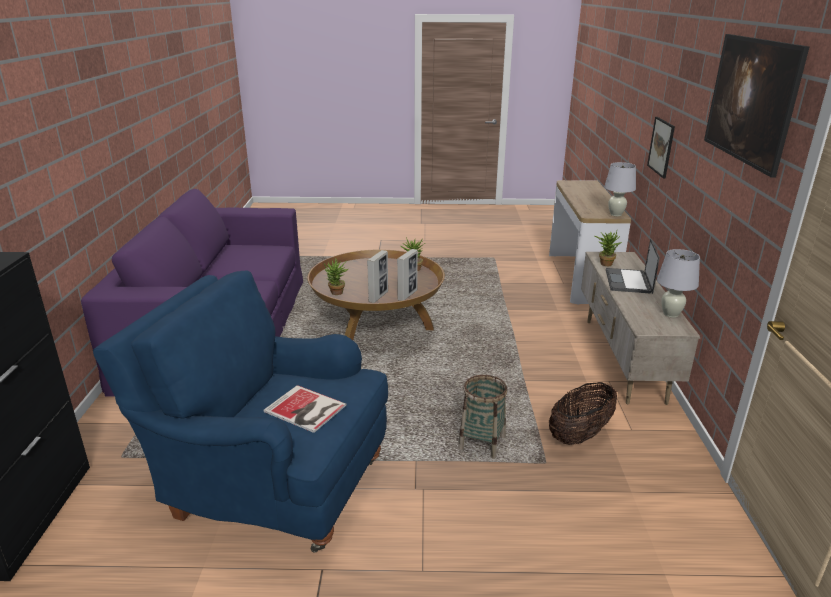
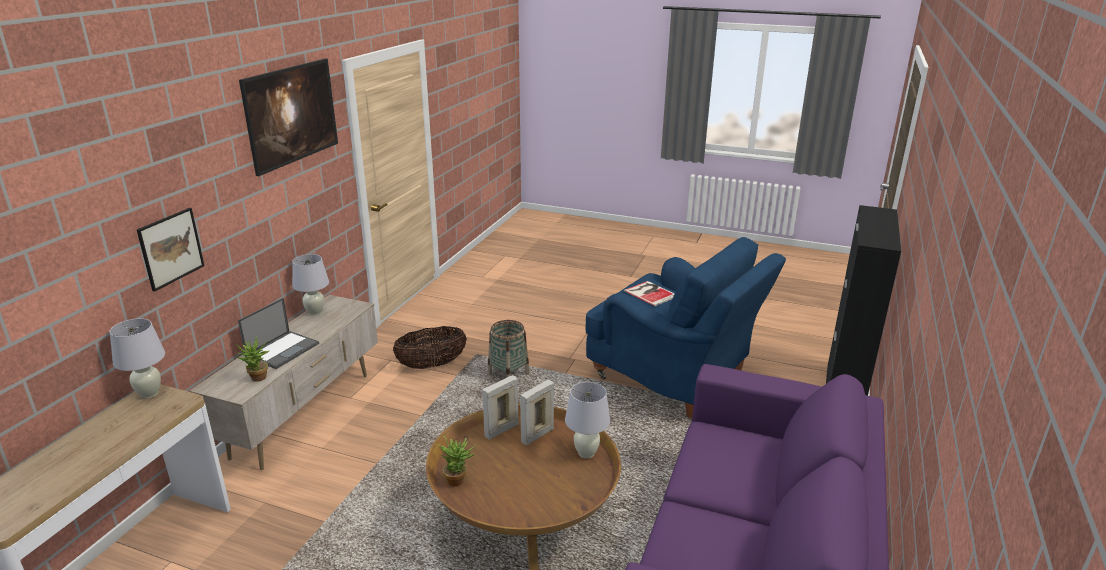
camera: 160 degrees left, 0 degrees up
potted plant [324,258,348,295] -> white table lamp [565,382,610,459]

